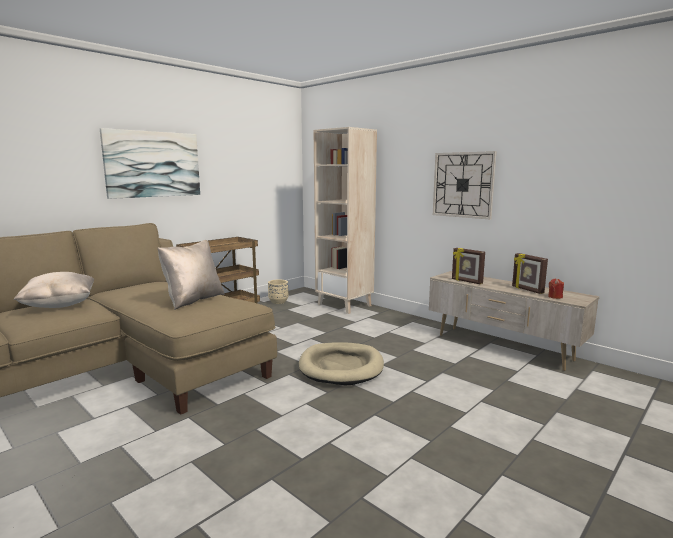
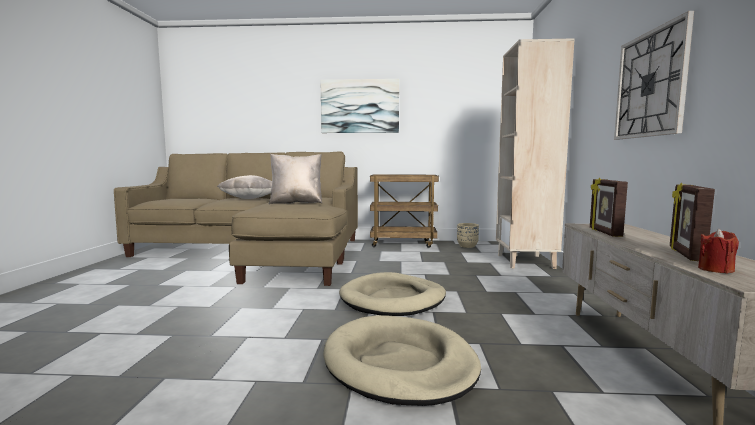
camera: 50 degrees right, 5 degrees down
none -> beige dog bed [323,315,481,406]

